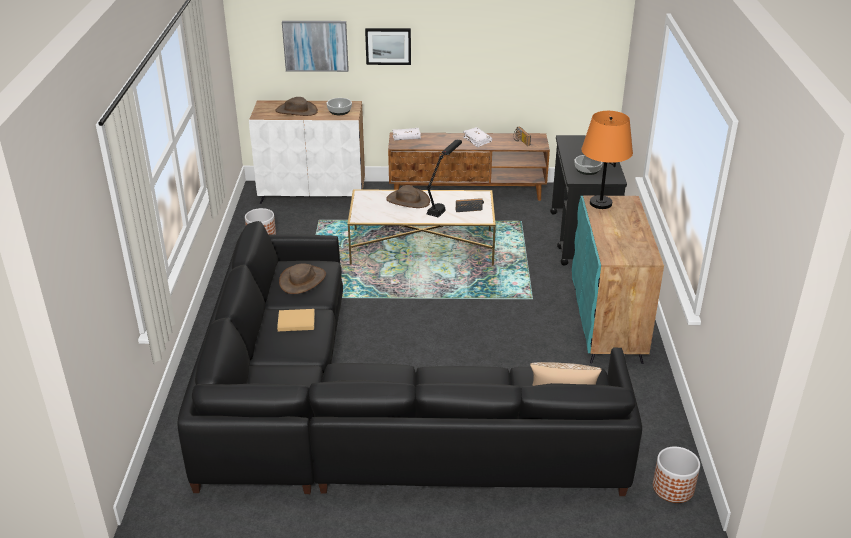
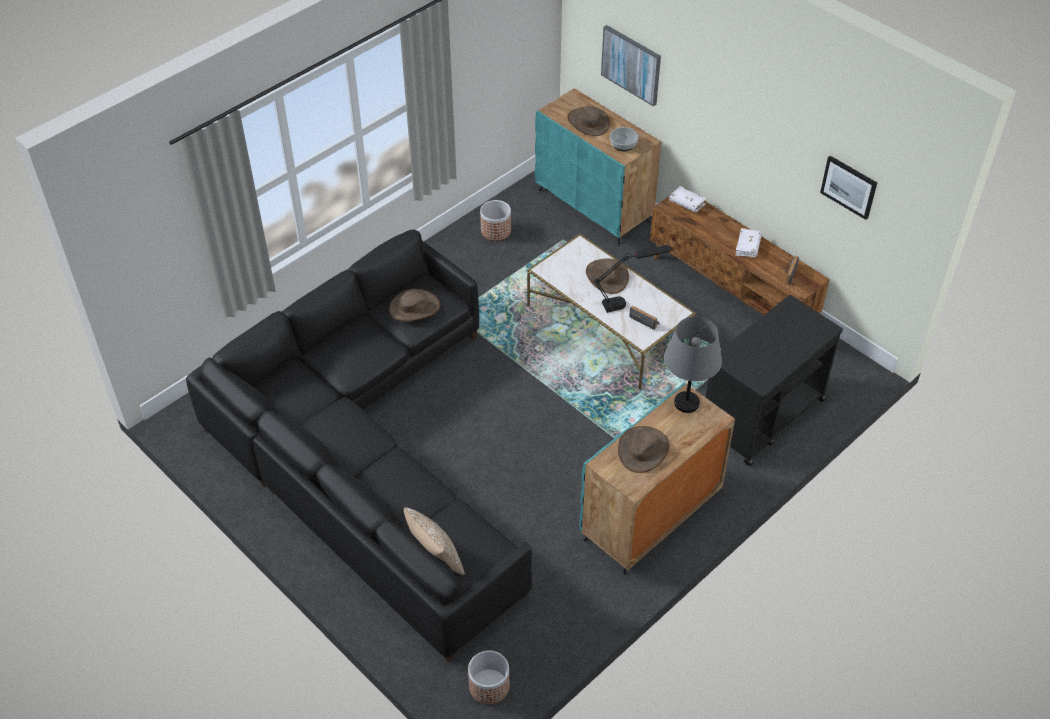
camera: 45 degrees right, 15 degrees up
white cabinet [249,100,365,204] -> turquoise cabinet [535,88,661,245]
beige book [277,309,315,331] -> none
picture [365,28,411,65] -> picture moved to [820,156,877,220]
bowl [574,155,603,175] -> none
orange table lamp [581,111,633,209] -> grey table lamp [664,316,722,413]
none -> brown hat [618,426,669,473]

